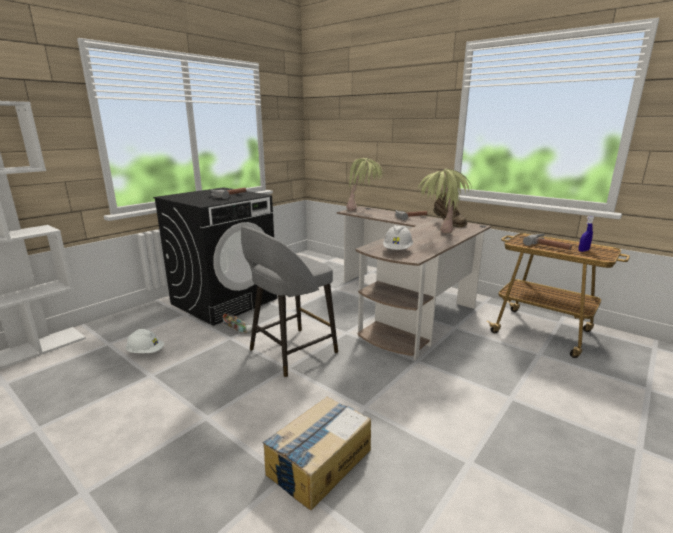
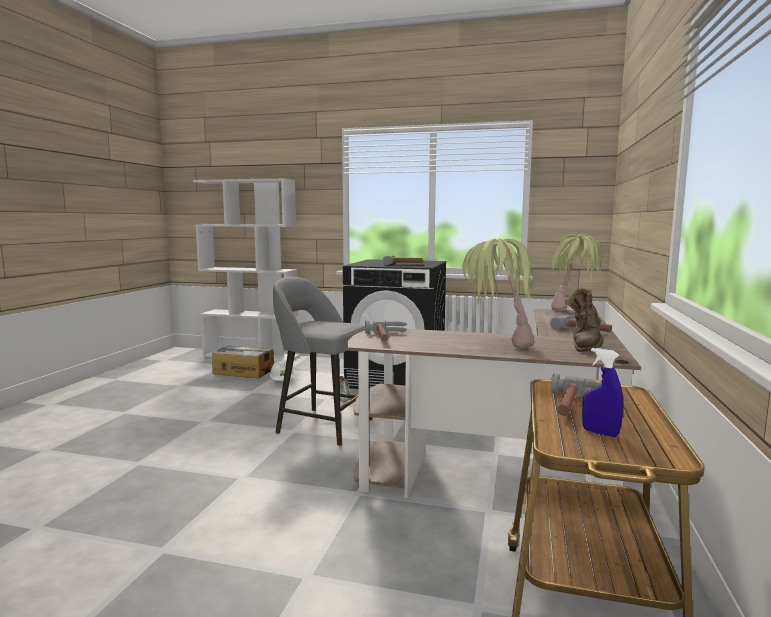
camera: 65 degrees right, 10 degrees down
cardboard box [262,396,371,510] -> cardboard box moved to [212,345,274,378]
white hard hat [383,225,413,250] -> hammer [365,321,407,341]

